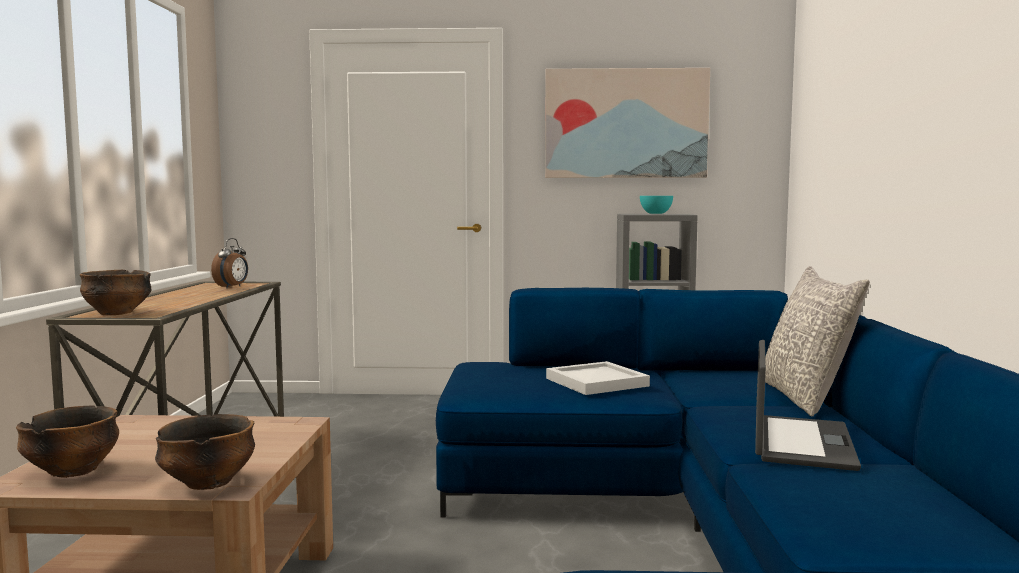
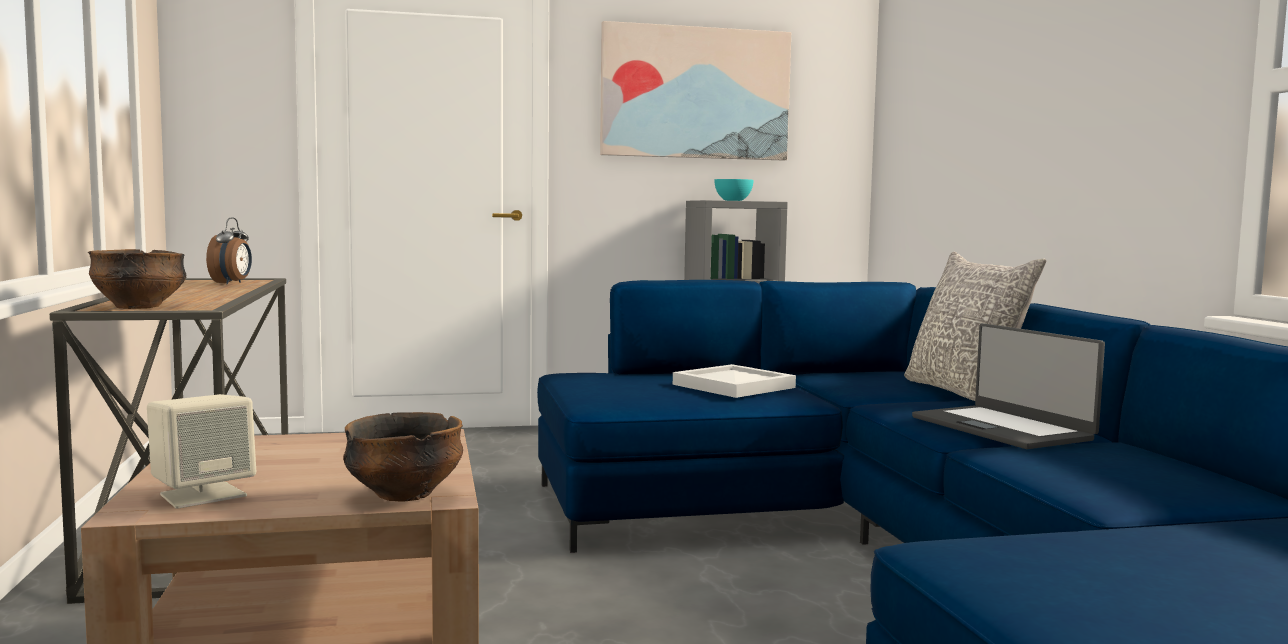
camera: 15 degrees left, 0 degrees up
bowl [16,406,119,478] -> beige speaker [147,394,256,509]
laptop [755,340,861,471] -> laptop turned 150 degrees clockwise [912,323,1105,449]

